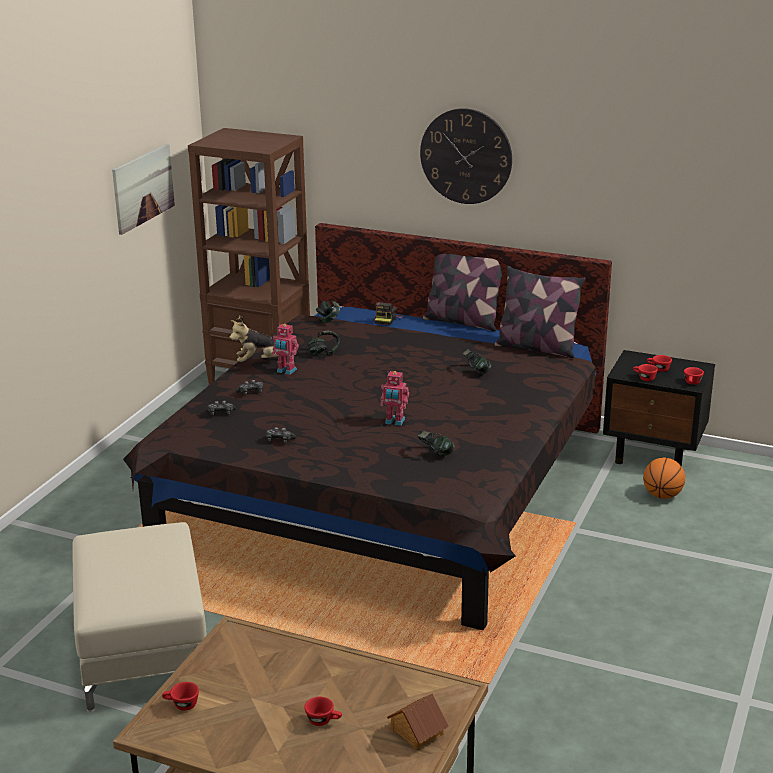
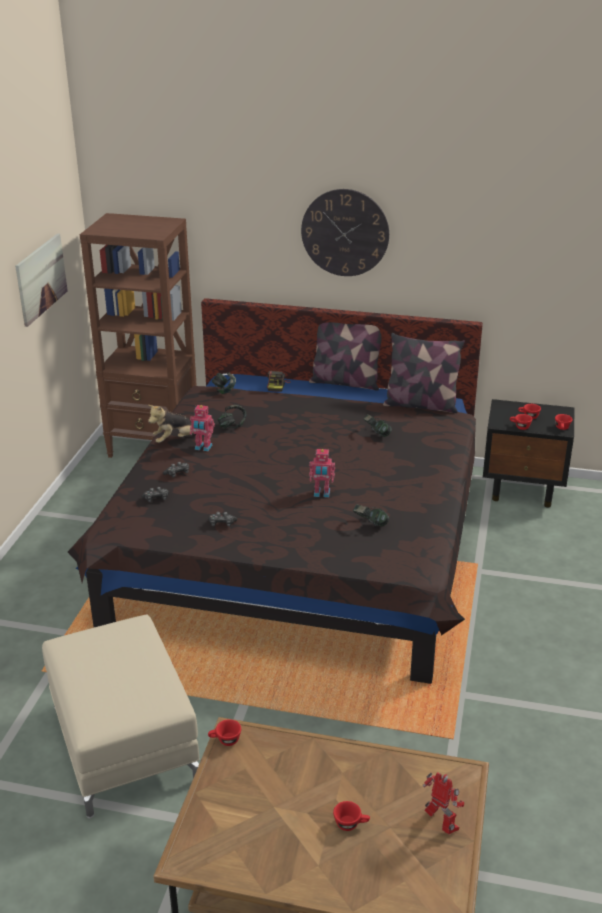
camera: 10 degrees left, 5 degrees up
red cup [162,682,199,711] -> red cup moved to [208,719,241,746]
toy house [387,693,449,750] -> toy robot [422,772,464,834]
basketball [643,458,685,499] -> none

